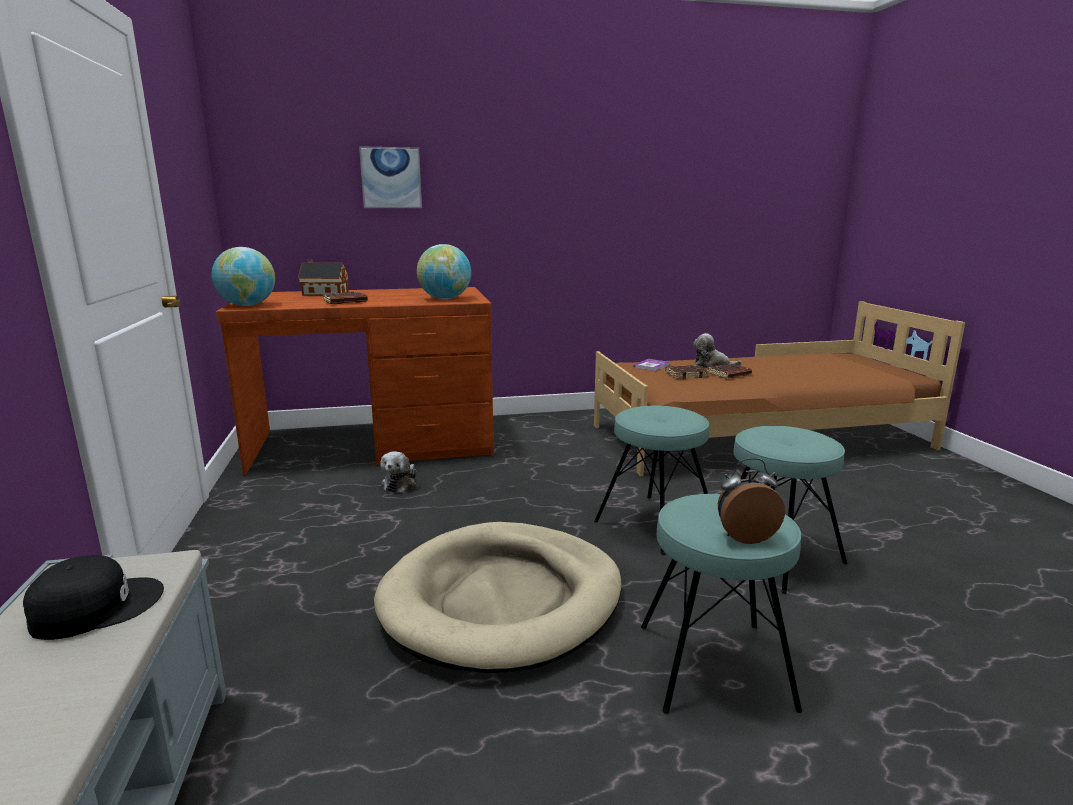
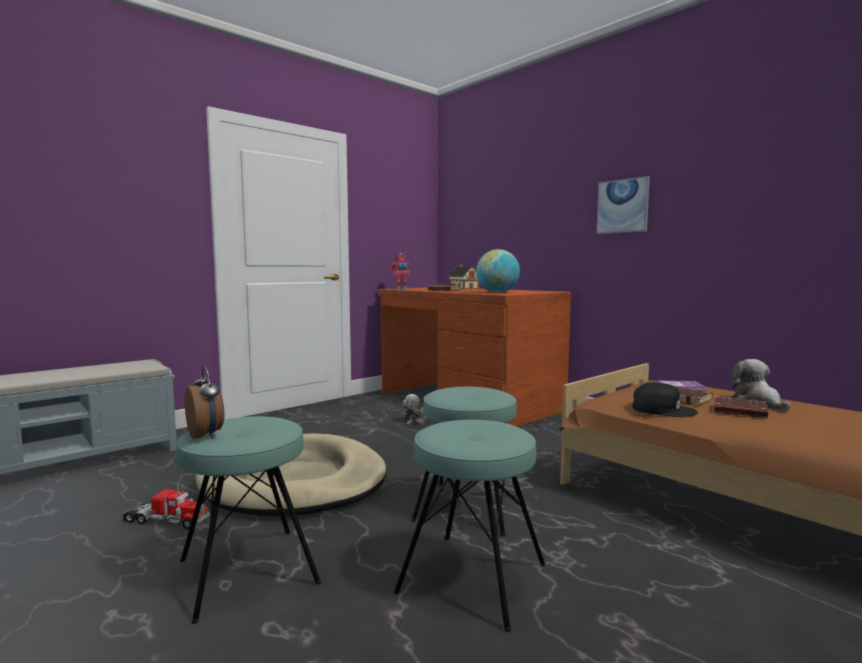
camera: 60 degrees right, 10 degrees down
black cap [23,555,164,640] -> black cap moved to [632,382,698,417]
globe [212,247,275,306] -> toy robot [392,253,410,289]
picture [359,146,422,208] -> picture moved to [597,176,650,234]
none -> toy truck [123,484,210,529]

